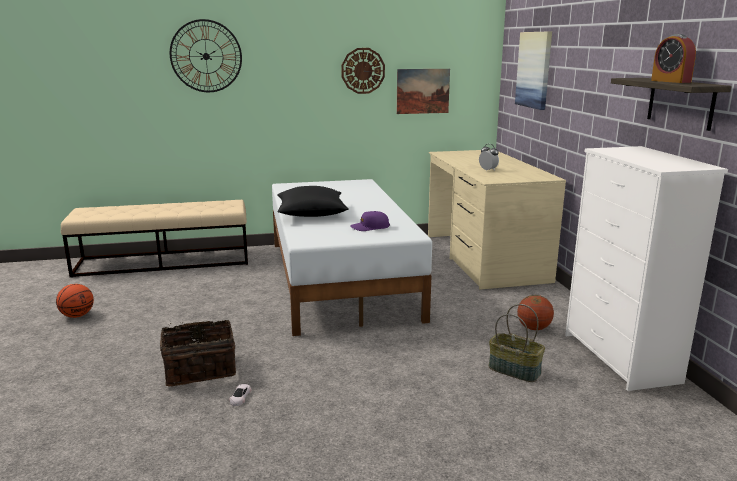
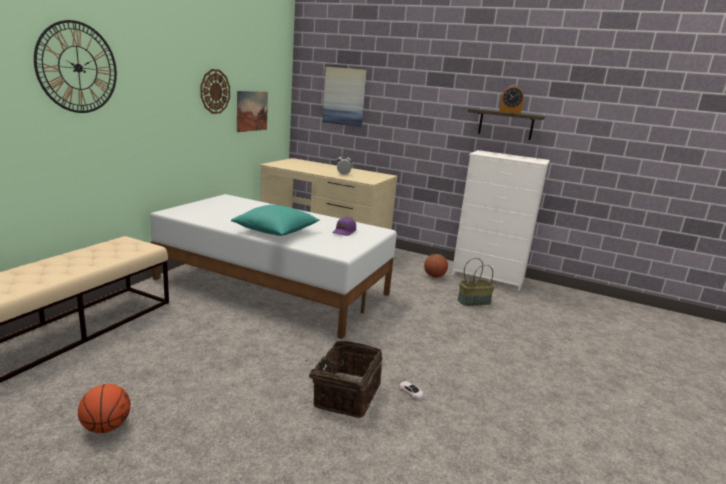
camera: 55 degrees left, 0 degrees up
black pillow [277,186,349,217] -> turquoise pillow [231,205,320,236]

